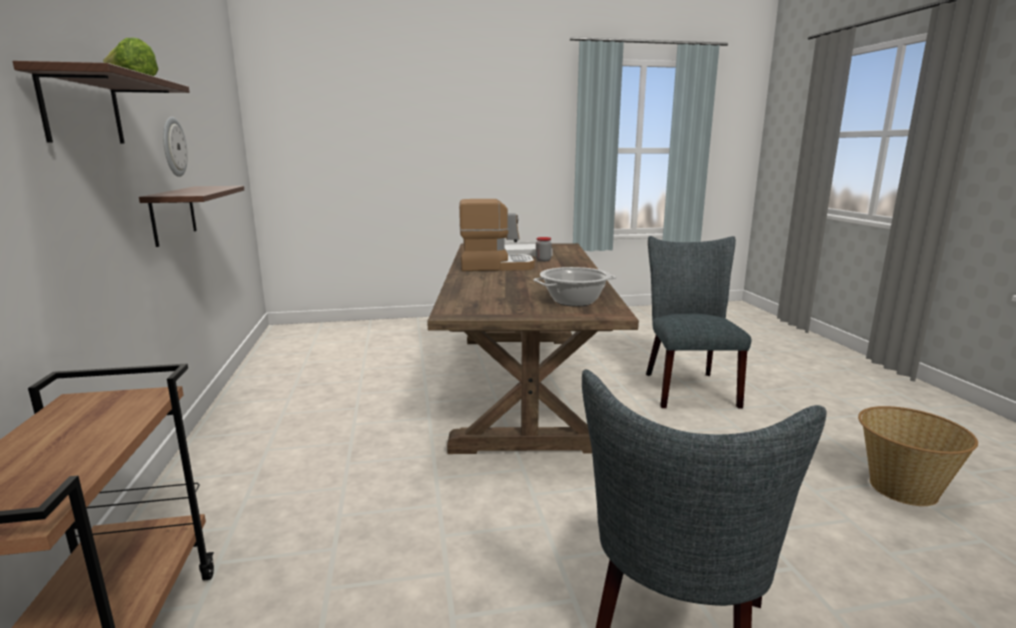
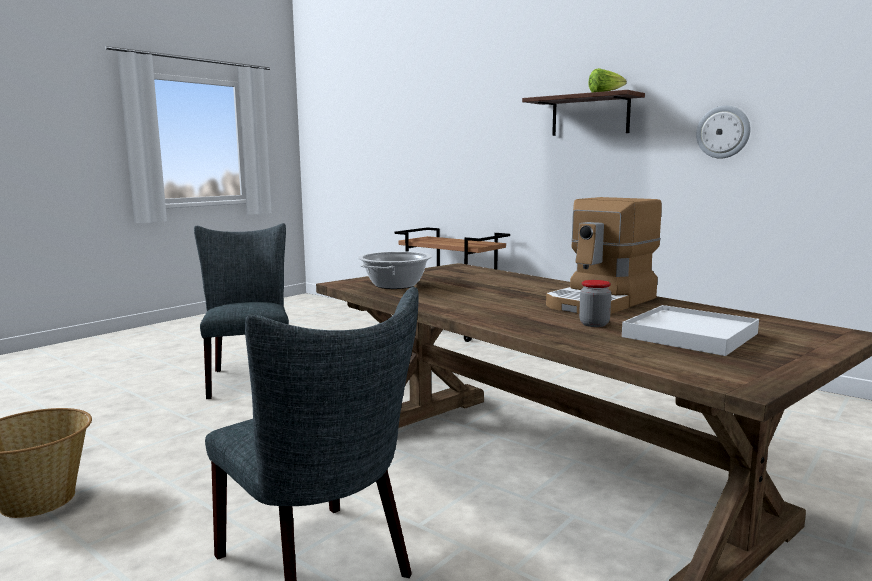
camera: 140 degrees right, 5 degrees down
shelf [139,186,244,247] -> none

